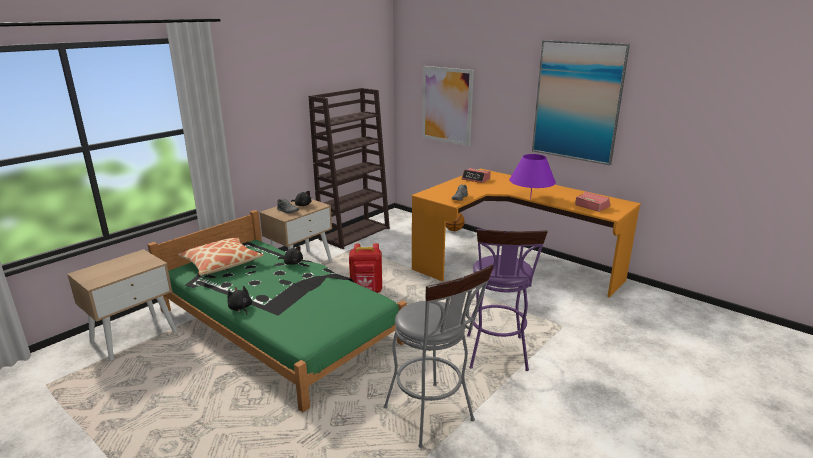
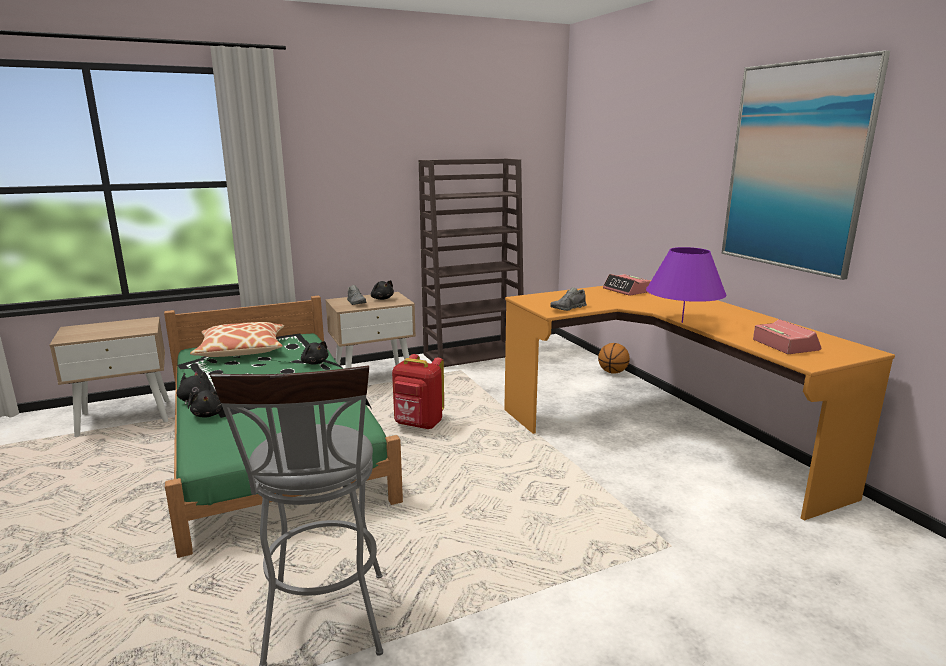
camera: 25 degrees right, 5 degrees down
picture [422,66,474,146] -> none
purple stool [467,229,548,371] -> none
none -> black plush toy [190,390,223,418]

